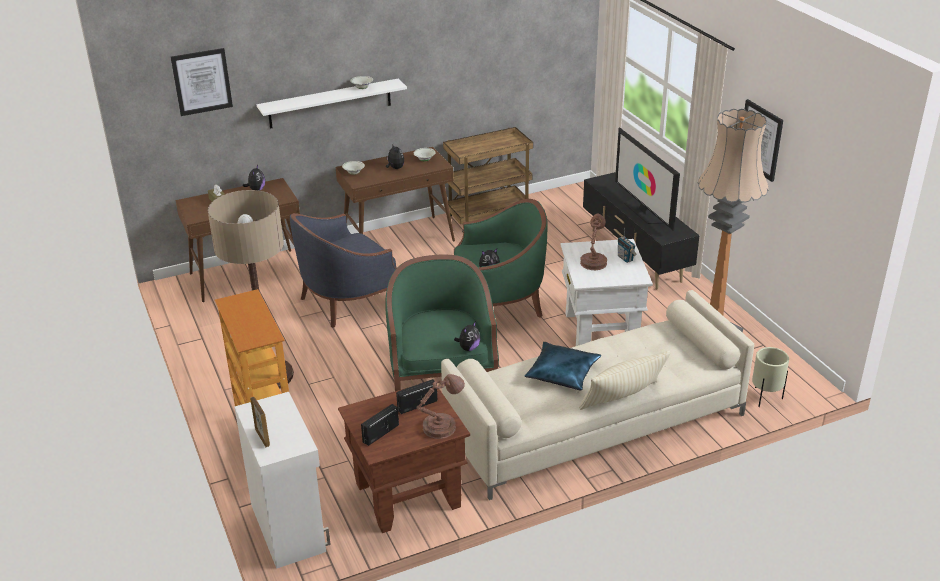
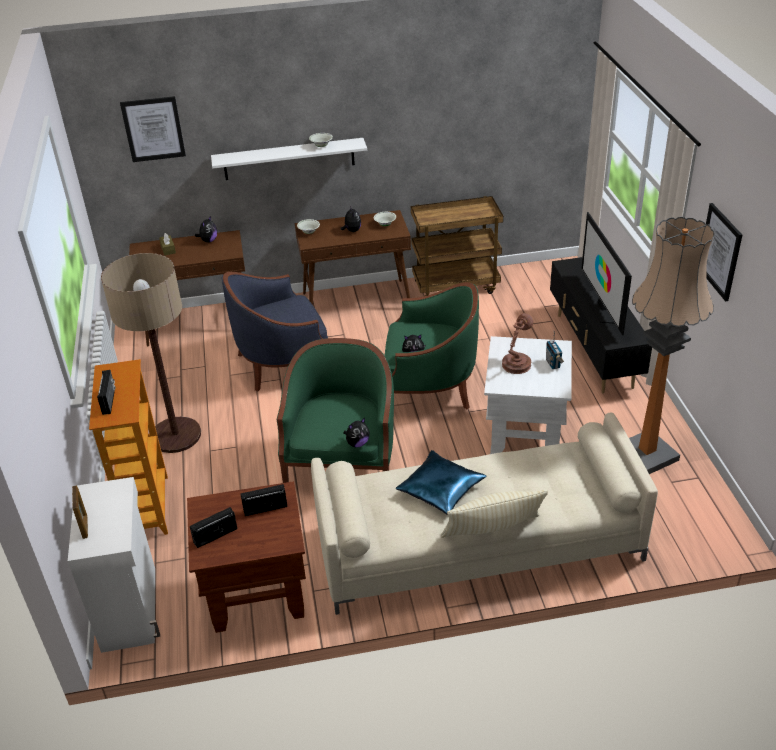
camera: 15 degrees right, 5 degrees up
brown table lamp [416,374,465,439] -> none
beige planter [752,347,789,407] -> none
none -> radio [97,370,116,415]

